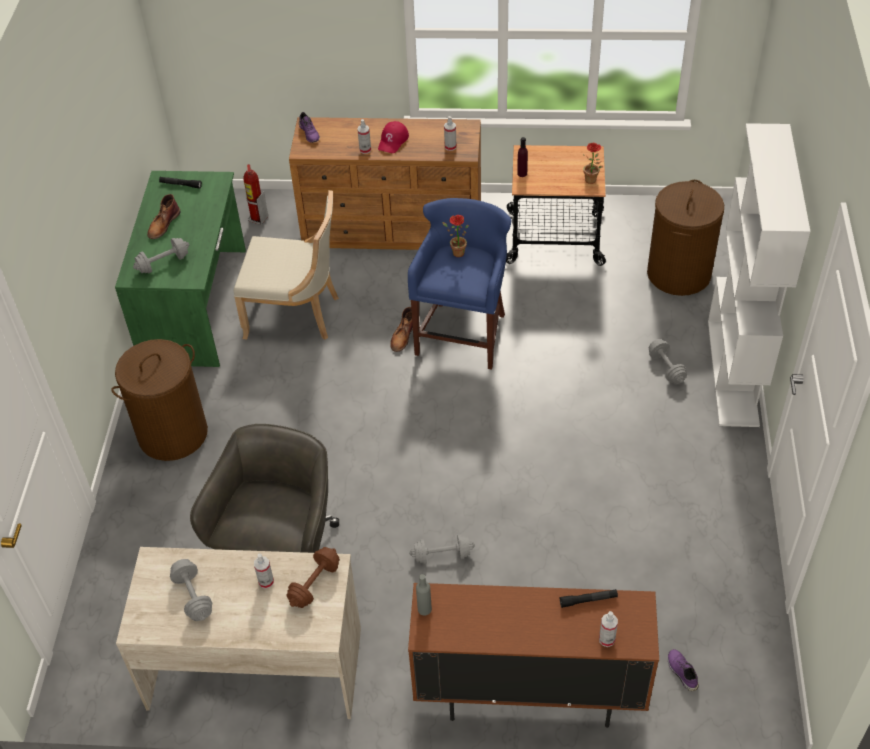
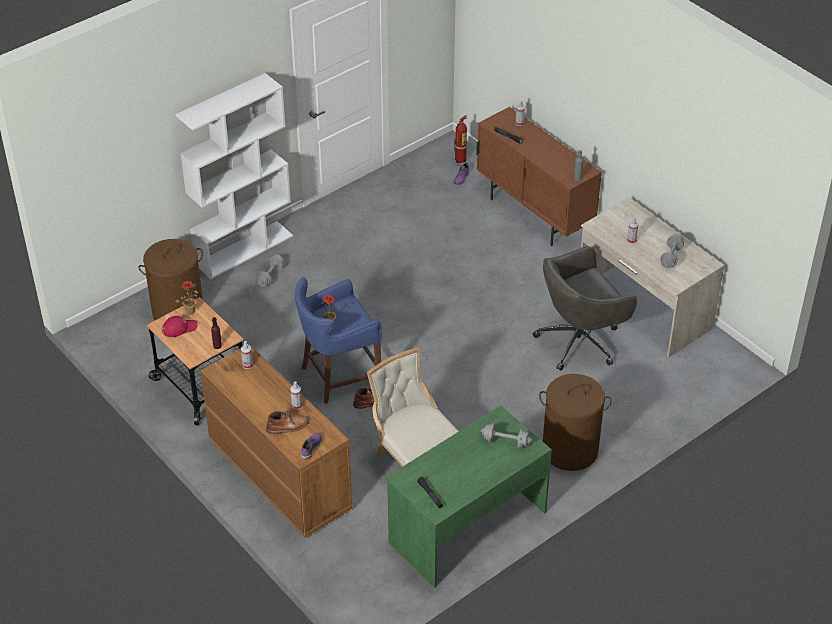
camera: 135 degrees left, 5 degrees down
brown boot [147,194,181,239] -> brown boot moved to [266,411,309,434]
fire extinguisher [244,164,268,225] -> fire extinguisher moved to [453,115,468,166]
brown dumbbell [286,547,340,608] -> none
red cap [378,121,409,153] -> red cap moved to [162,316,197,337]
grey dumbbell [409,534,475,564] -> none

